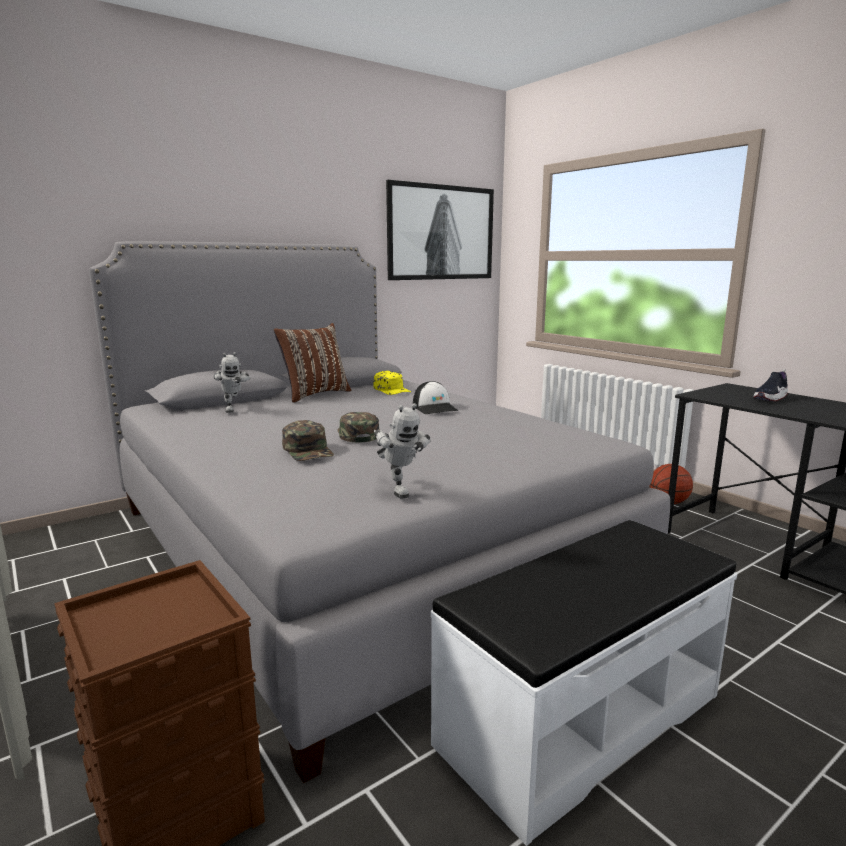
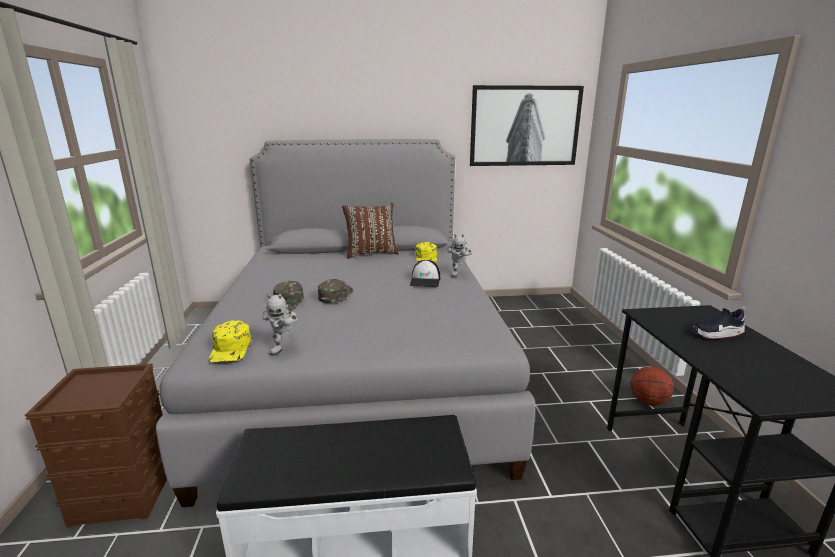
camera: 30 degrees right, 5 degrees up
toy robot [214,352,250,413] -> toy robot moved to [447,234,472,277]
none -> yellow cap [209,320,251,362]

